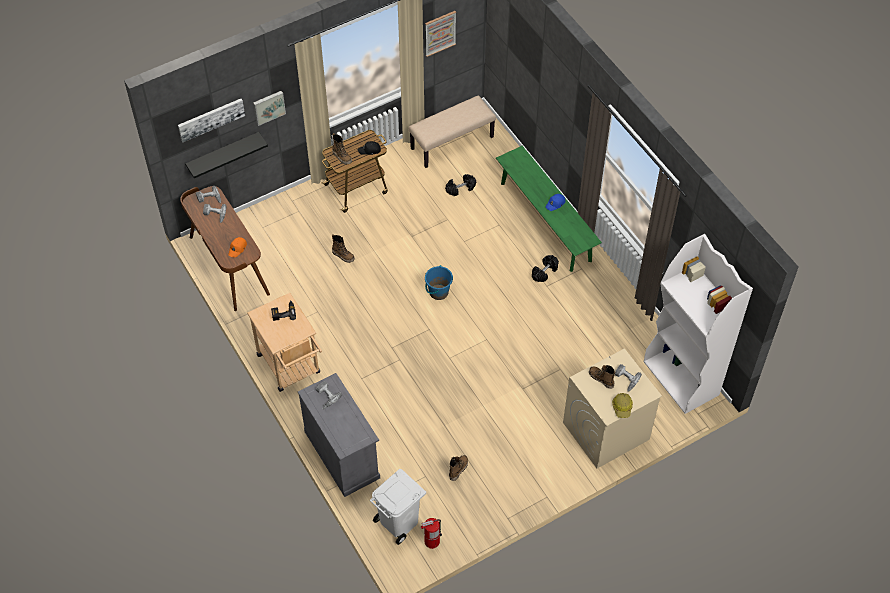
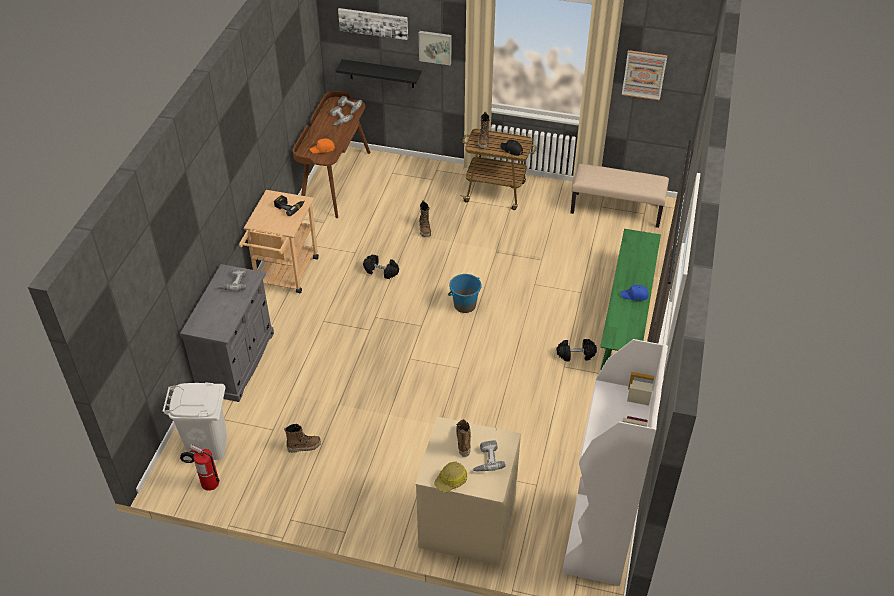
camera: 45 degrees right, 10 degrees down
black dumbbell [445,174,476,196] -> black dumbbell moved to [363,255,399,279]

